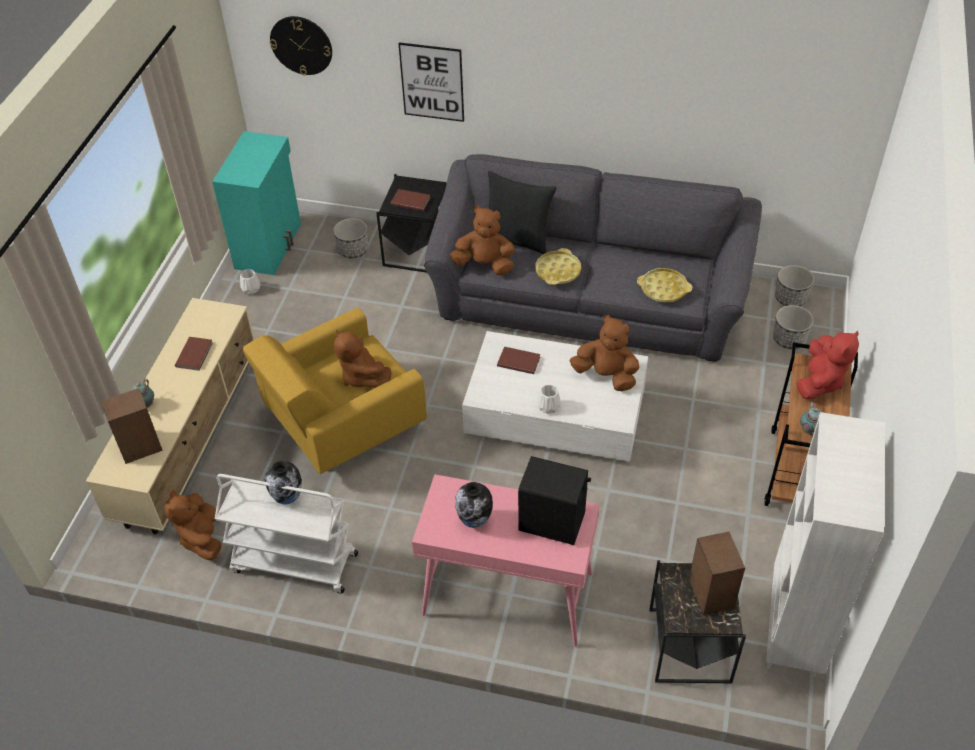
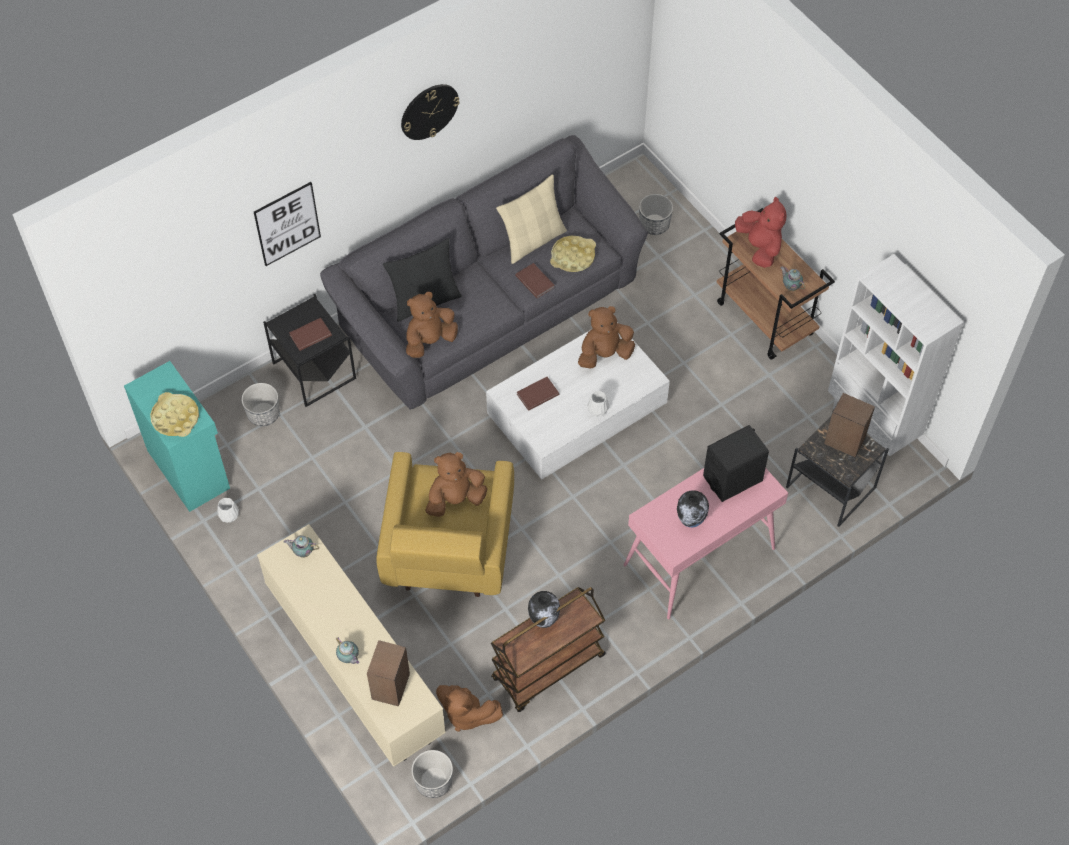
camera: 50 degrees left, 10 degrees up
brown book [175,337,213,371] -> brown book moved to [515,263,555,298]
white cart [215,474,358,593] -> brown cart [491,587,606,712]
wall clock [270,16,332,76] -> wall clock moved to [401,84,460,140]
brown plush toy [334,330,391,388] -> brown plush toy turned 150 degrees clockwise [425,452,487,517]
yellow tray [535,248,581,285] -> yellow tray moved to [150,392,199,437]
planter [775,265,814,306] -> planter moved to [411,750,453,798]
none -> teapot [284,535,319,558]
none -> beige pillow [496,174,567,264]

